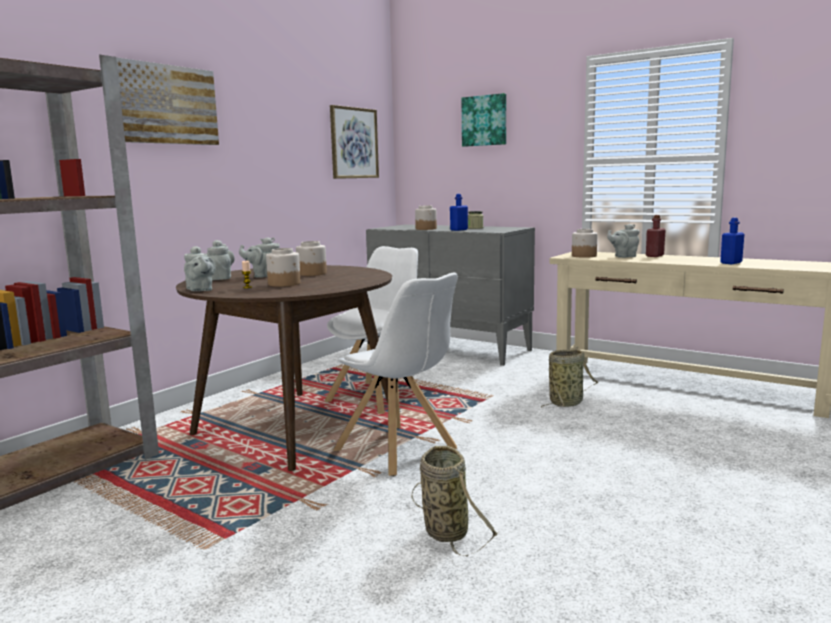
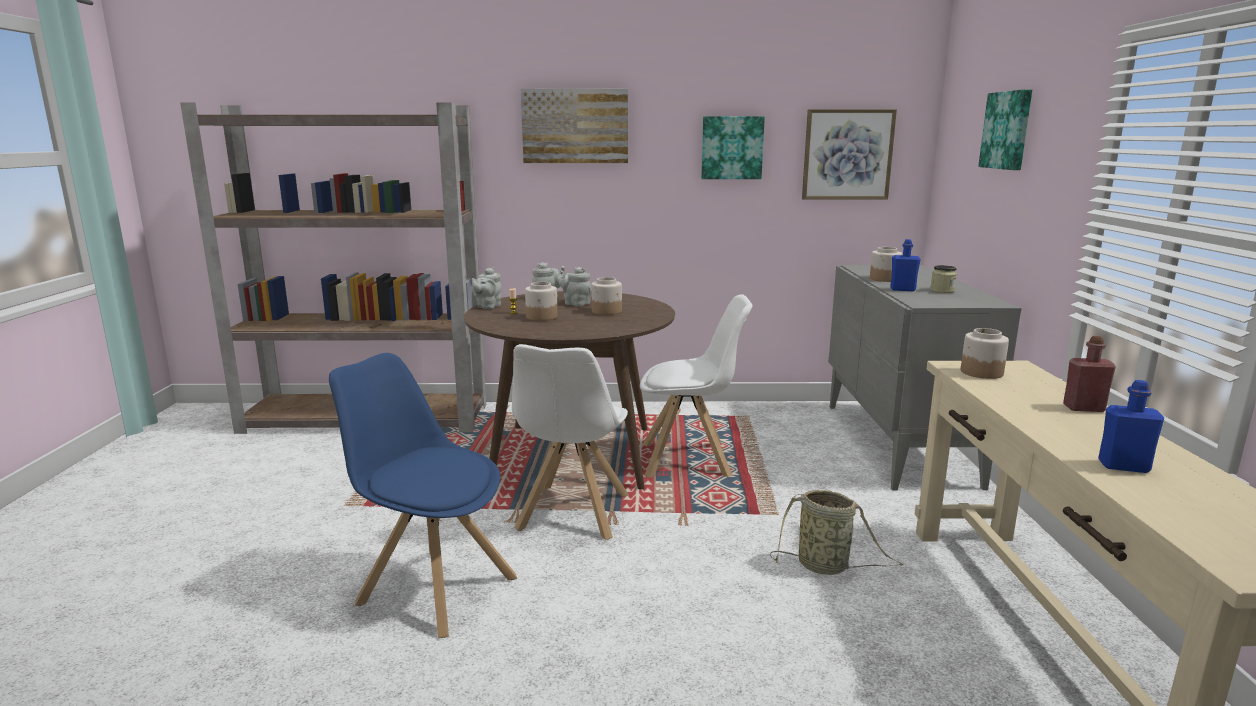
camera: 55 degrees right, 5 degrees up
basket [411,446,498,557] -> blue chair [329,353,517,638]
grey teapot [607,224,639,258] -> none
none -> picture [701,116,765,179]

